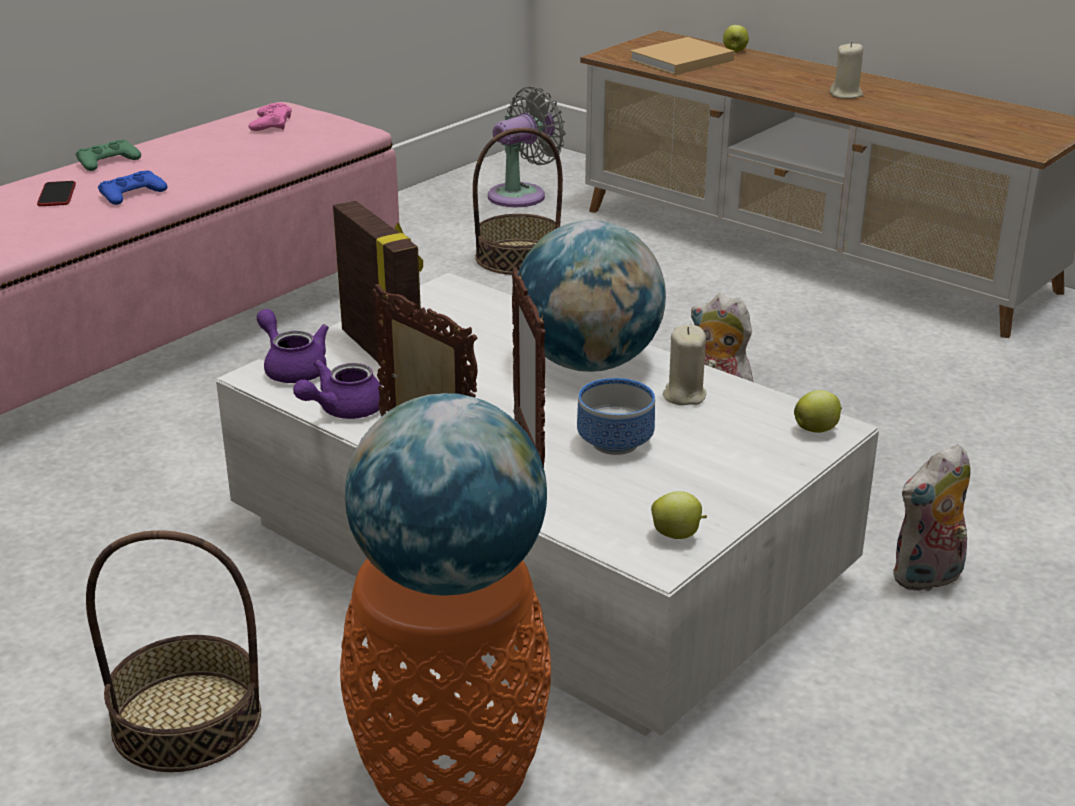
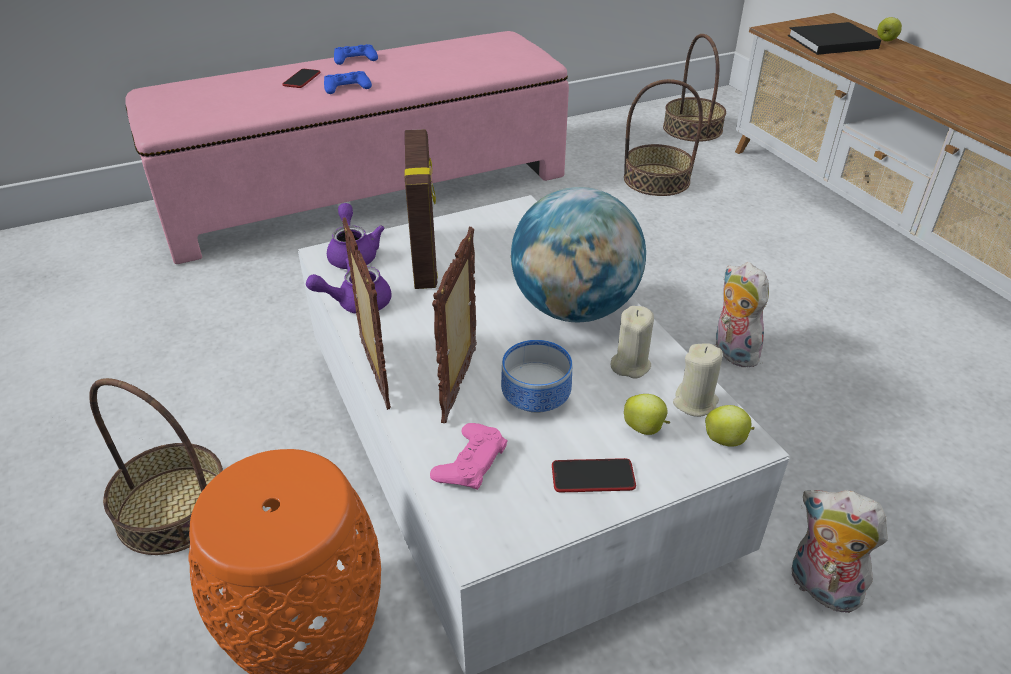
camera: 25 degrees right, 10 degrees up
green game controller [76,140,141,171] -> blue game controller [334,44,378,65]
pink game controller [249,103,292,131] -> pink game controller moved to [430,423,508,490]
globe [345,393,547,596] -> none
grey fan [488,86,566,207] -> basket [663,34,726,142]
beige book [629,37,735,75] -> black book [788,22,881,55]
apple [651,491,707,539] -> apple moved to [624,394,670,435]
beige candle [830,42,863,99] -> beige candle moved to [673,343,722,417]
plush toy [893,444,971,591] -> plush toy turned 45 degrees clockwise [792,490,888,613]
none -> phone [552,458,636,492]

